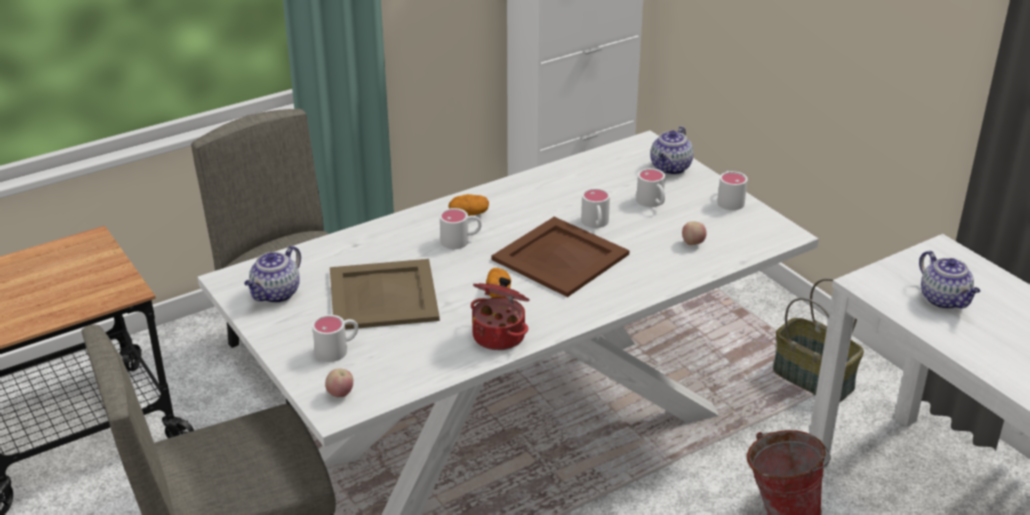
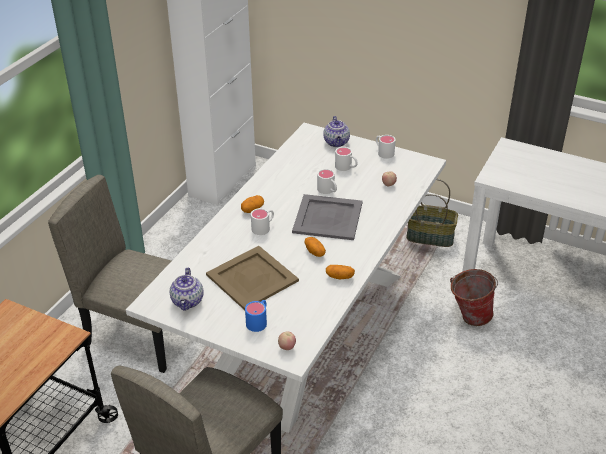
camera: 30 degrees left, 5 degrees up
white mug [312,315,358,362] -> blue mug [245,300,267,332]
cooking pot [471,277,530,350] -> potato [326,265,355,279]
brown tray [491,217,629,297] -> grey tray [292,194,362,240]
teapot [919,250,980,309] -> none

